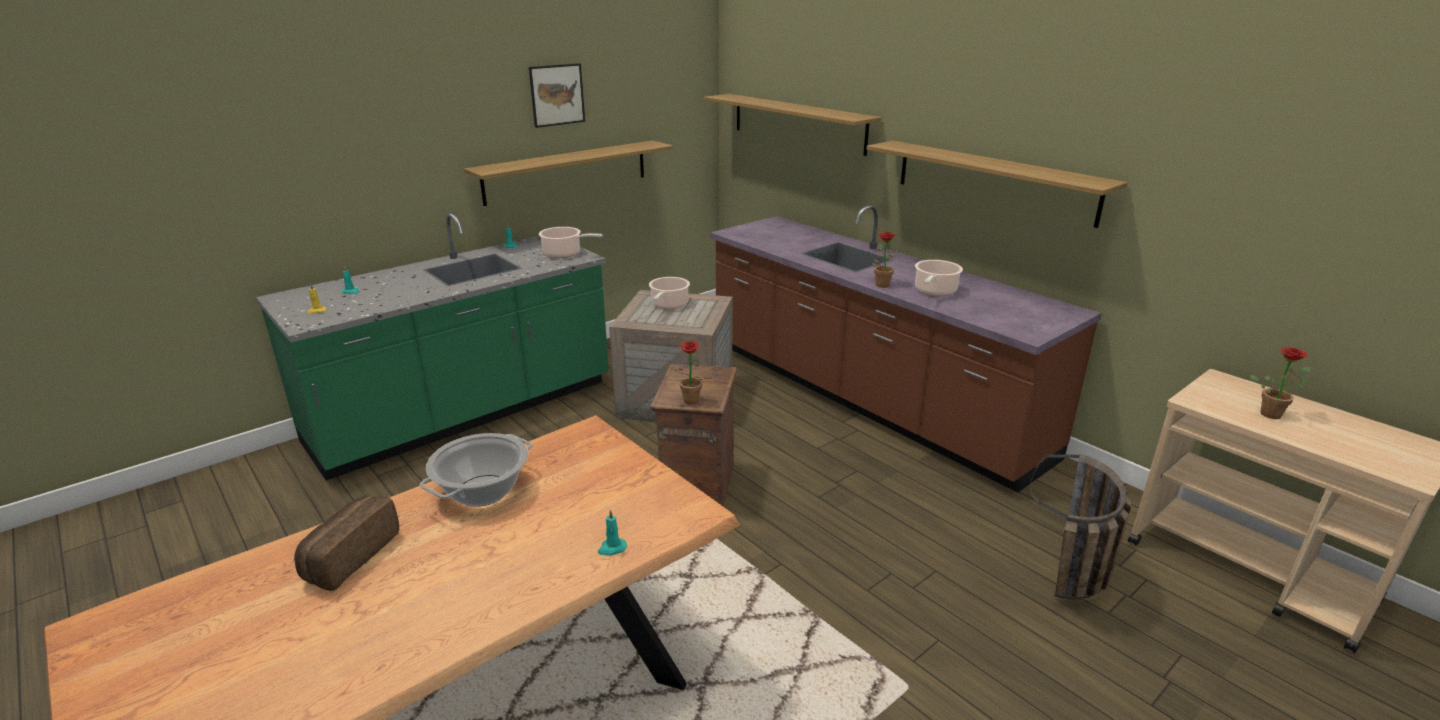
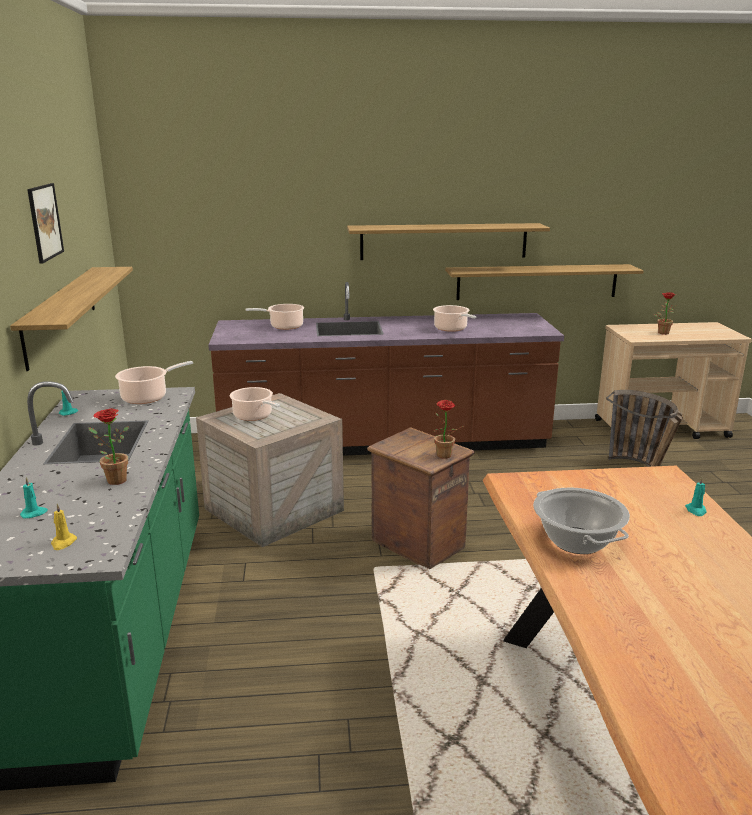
camera: 55 degrees left, 5 degrees down
bread [294,496,399,591] -> none
shelf [704,94,882,156] -> shelf moved to [445,264,644,300]
potted plant [872,232,899,288] -> potted plant moved to [88,408,129,485]
none -> cooking pot [245,304,304,330]

